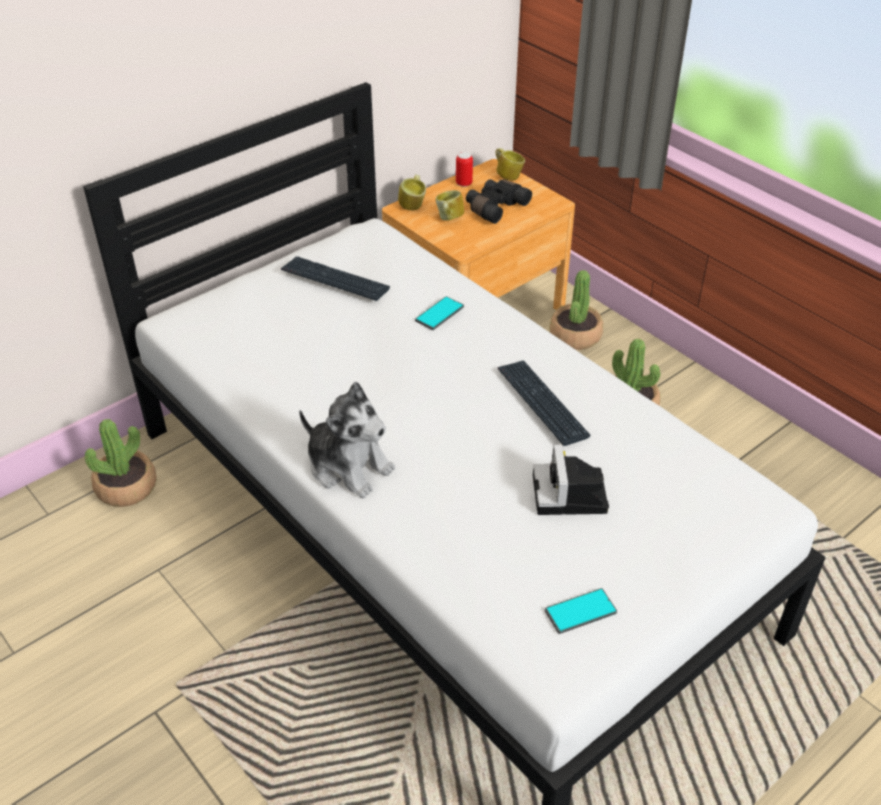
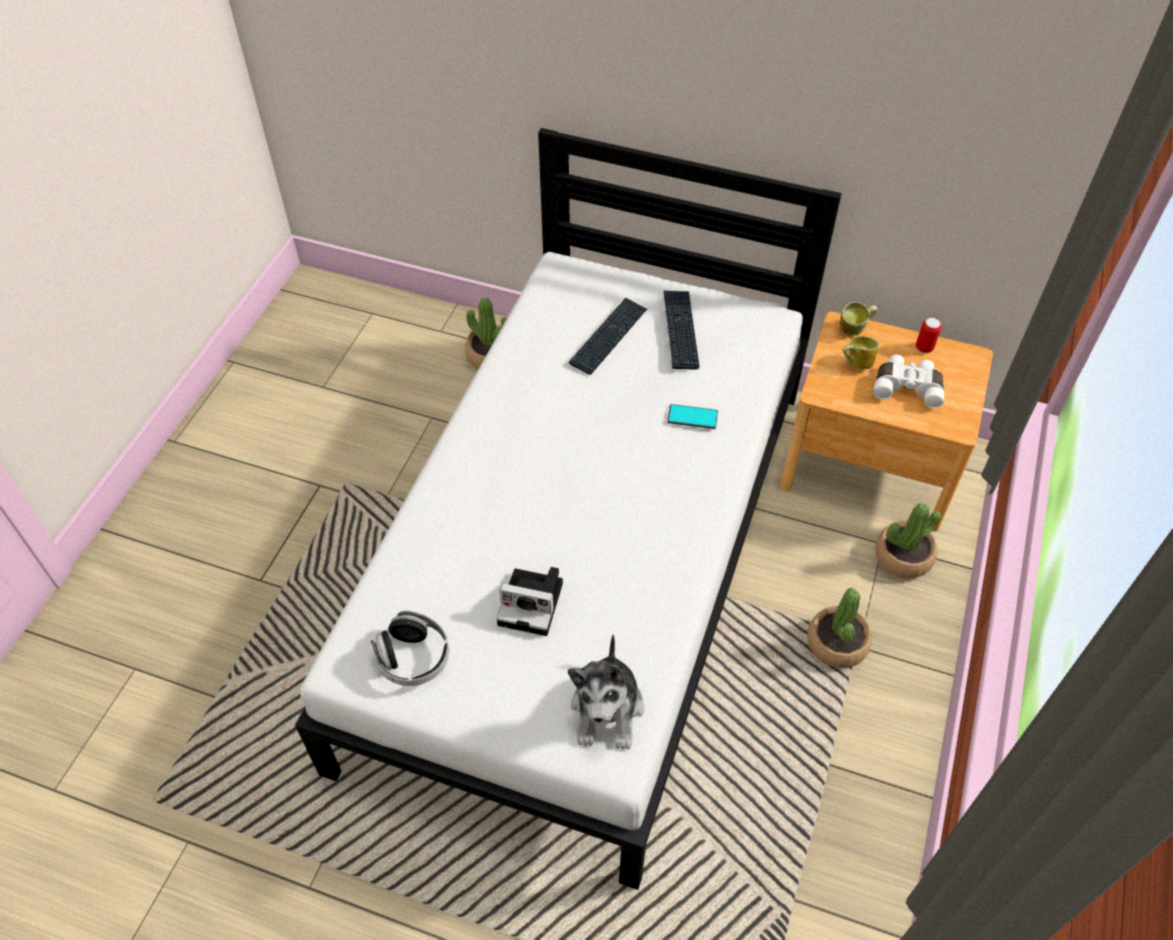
camera: 60 degrees right, 10 degrees up
plush toy [299,382,395,498] -> plush toy moved to [568,634,644,750]
black binoculars [466,179,532,224] -> white binoculars [873,355,944,408]
mug [495,148,525,181] -> none
keyboard [498,360,591,446] -> keyboard moved to [569,298,647,375]
camera [533,444,609,515] -> camera turned 135 degrees counterclockwise [496,567,563,636]
phone [545,588,617,634] -> headphones [370,611,449,686]

